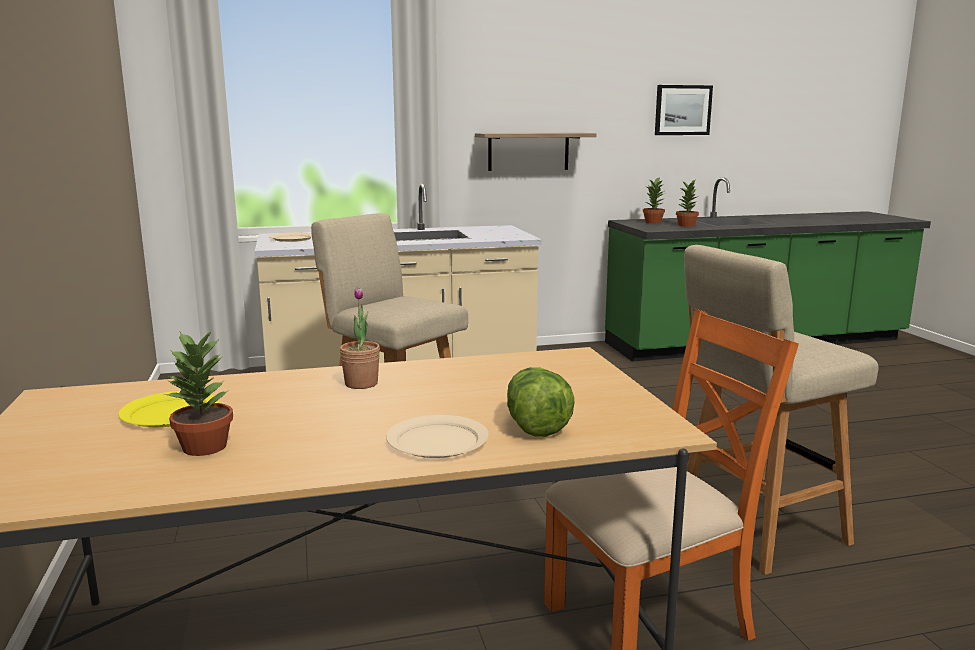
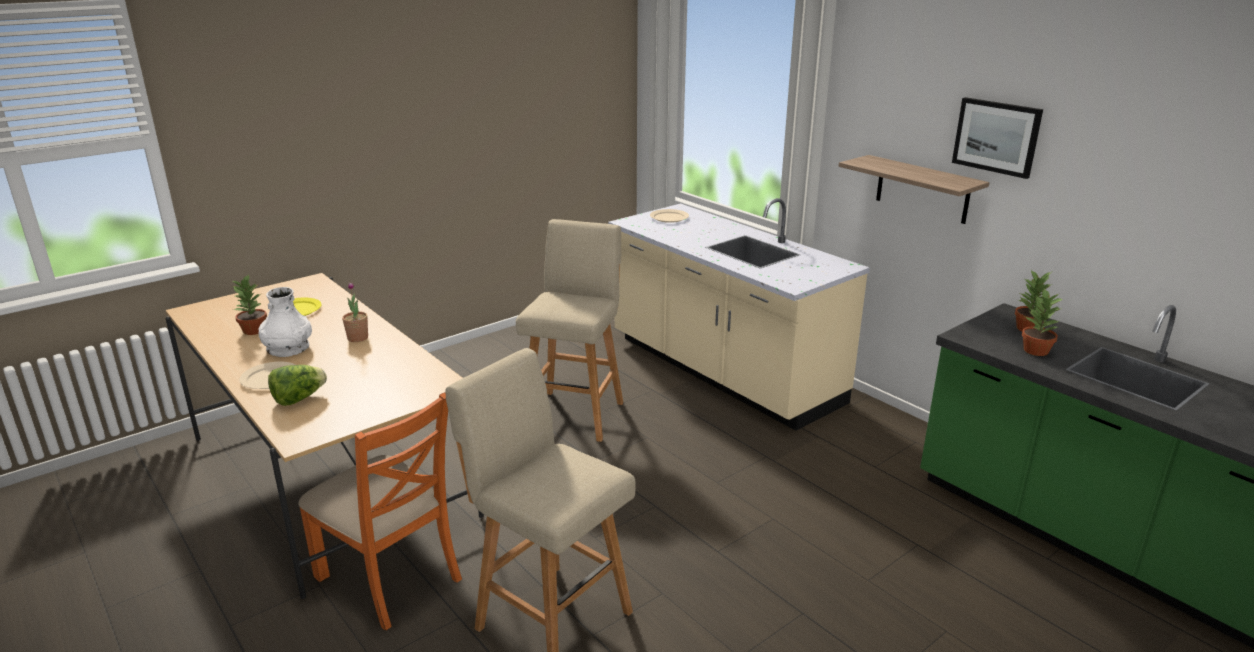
camera: 65 degrees right, 10 degrees up
picture [655,85,713,135] -> picture moved to [952,97,1043,179]
none -> white vase [258,287,312,357]

